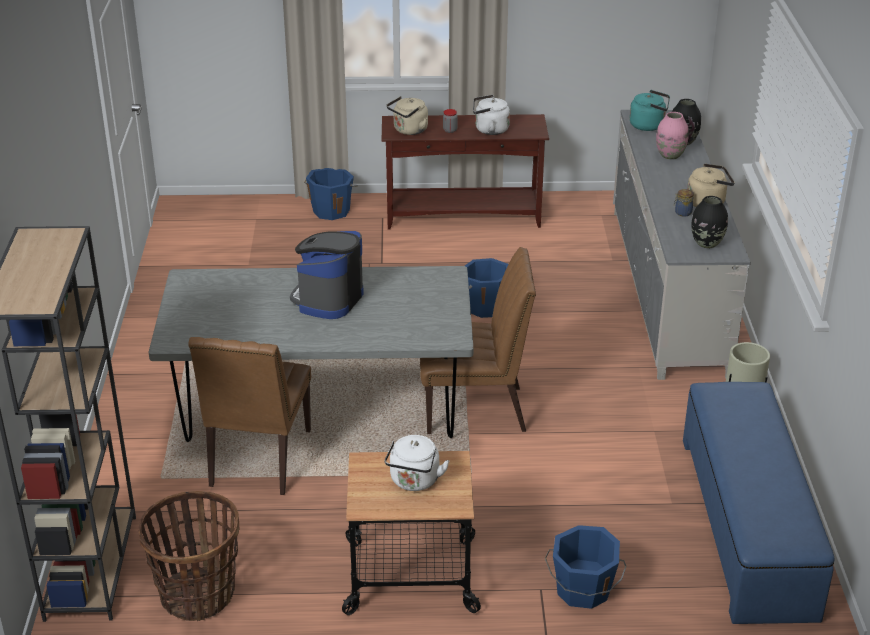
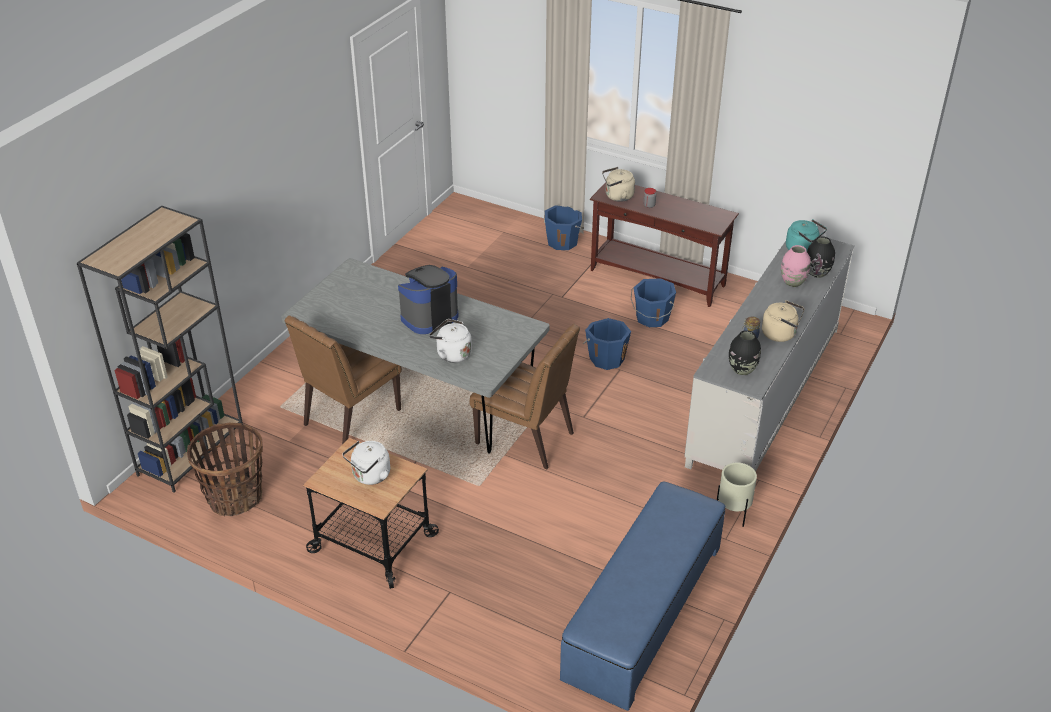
camera: 30 degrees right, 5 degrees up
white kettle [473,95,510,135] -> white kettle moved to [429,319,472,363]
blue bucket [545,525,626,609] -> blue bucket moved to [631,278,676,327]

